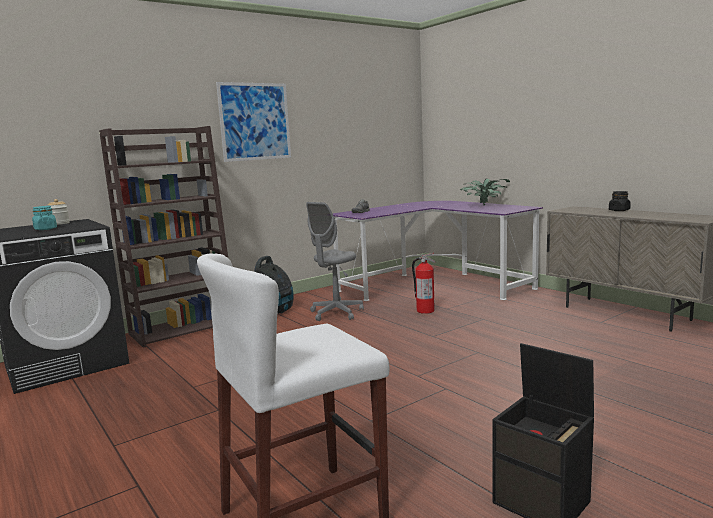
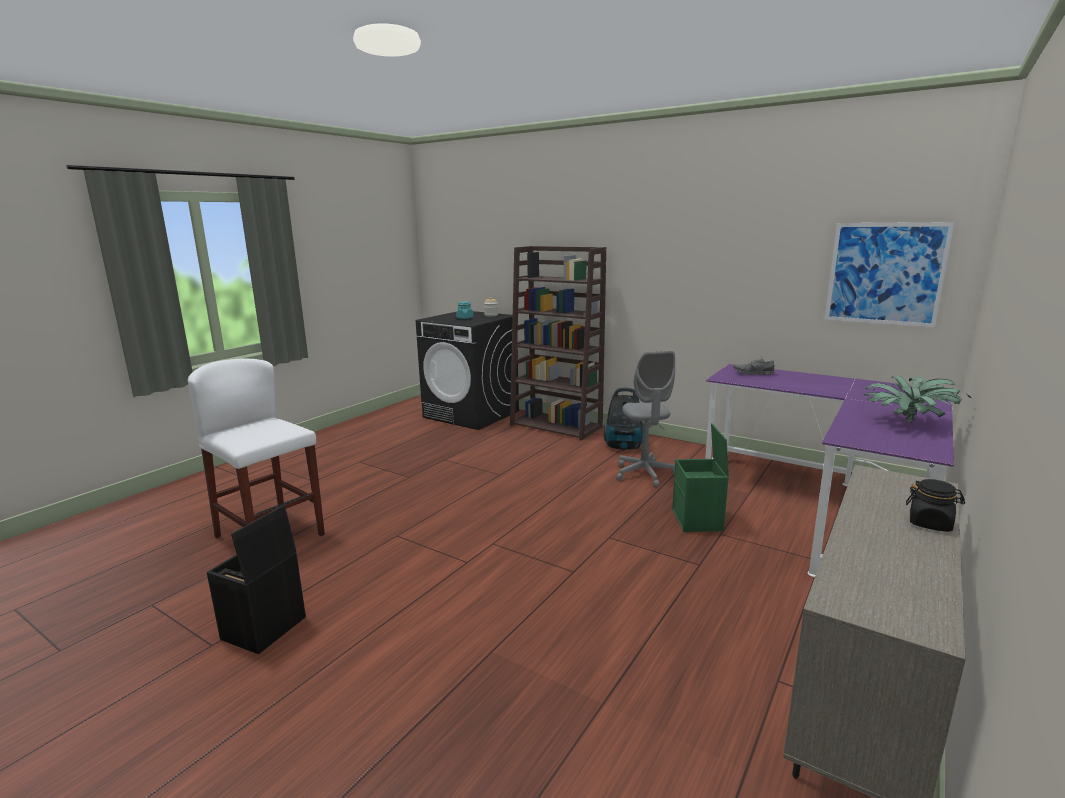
camera: 70 degrees right, 5 degrees up
picture [216,82,291,162] -> picture moved to [825,222,955,328]
grey office chair [306,202,364,321] -> grey office chair turned 120 degrees counterclockwise [617,351,675,487]
fire extinguisher [412,253,435,314] -> green storage box [672,423,729,532]

